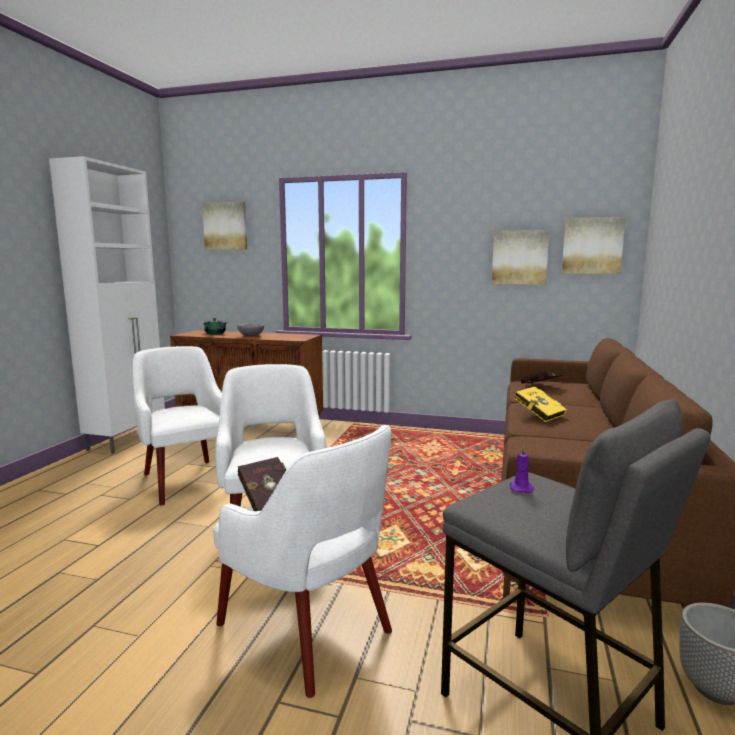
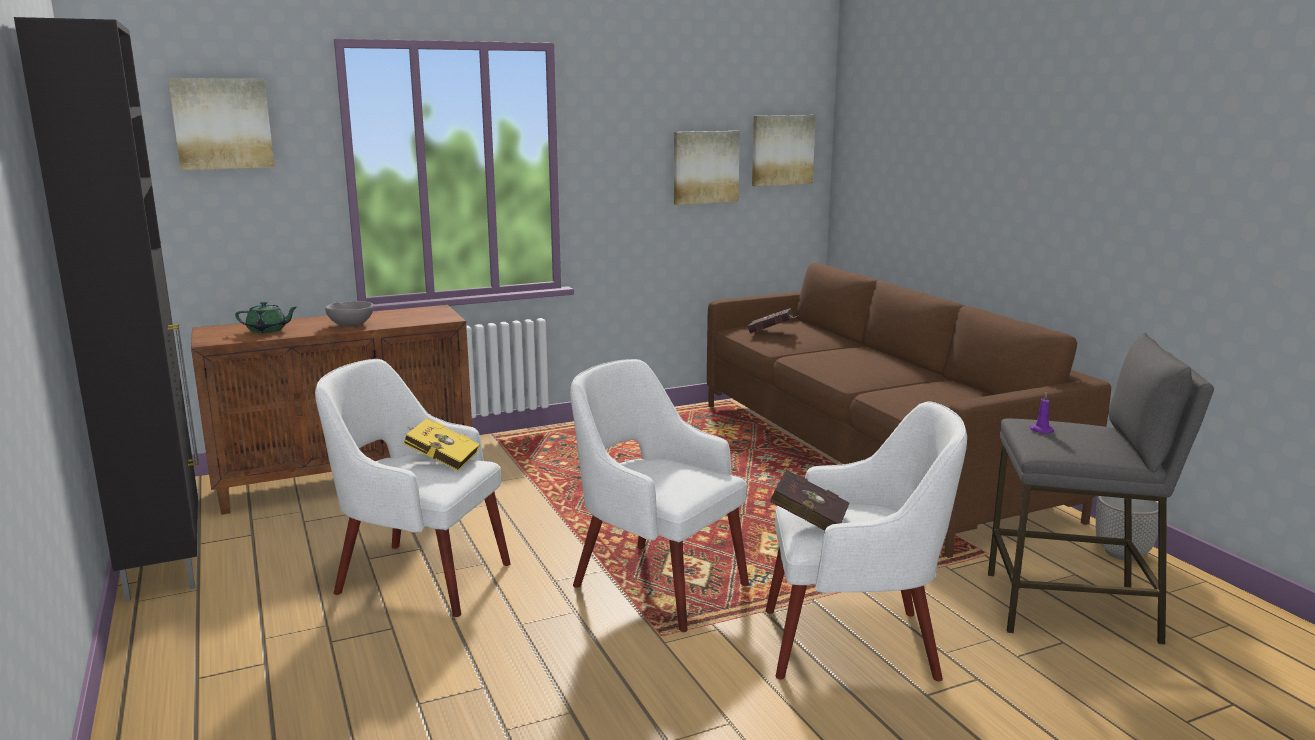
camera: 40 degrees left, 5 degrees up
white cabinet [49,156,165,454] -> black cabinet [14,17,199,602]
yellow book [514,386,567,422] -> yellow book moved to [403,418,480,471]

